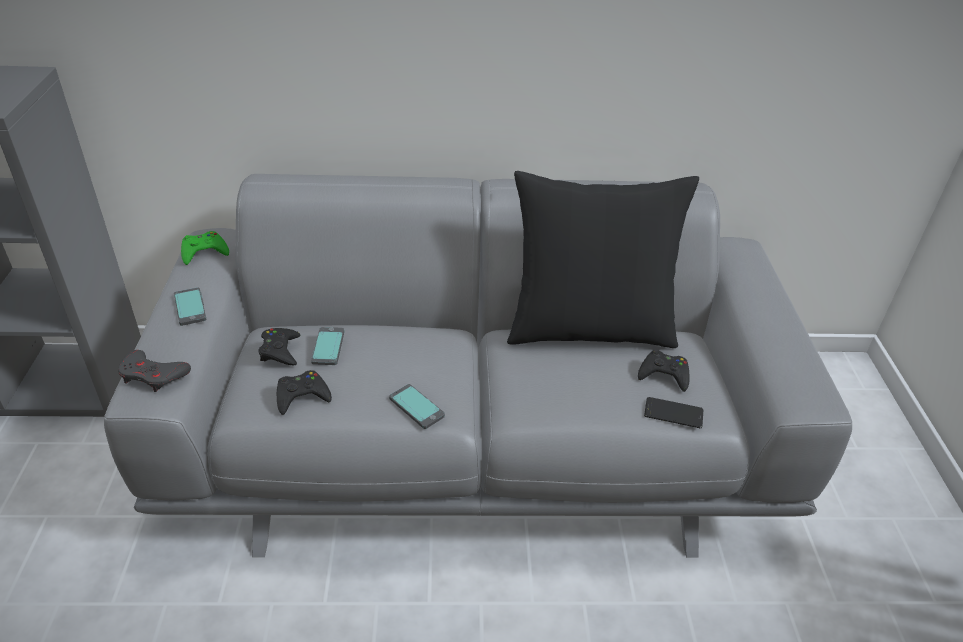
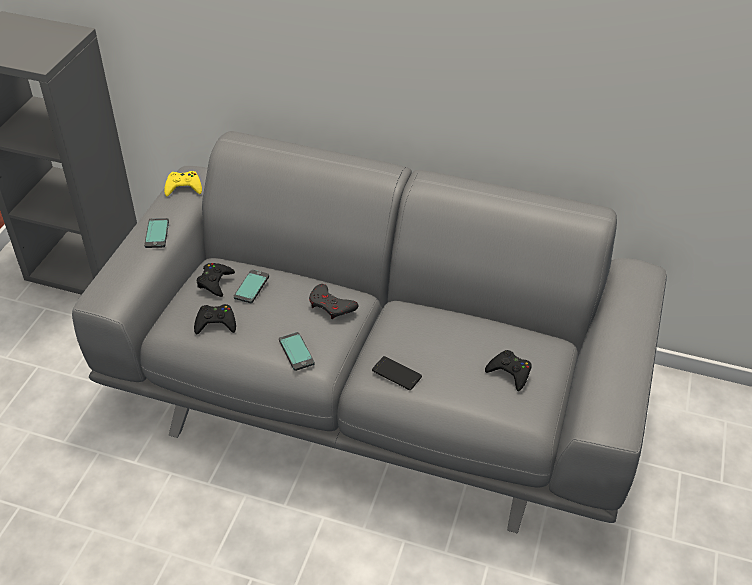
camera: 20 degrees right, 5 degrees up
grey game controller [118,350,191,392] -> grey game controller moved to [309,284,358,319]
green game controller [181,231,229,265] -> yellow game controller [164,171,202,196]
black pillow [507,171,699,348] -> none
phone [644,397,703,428] -> phone moved to [372,356,422,390]

